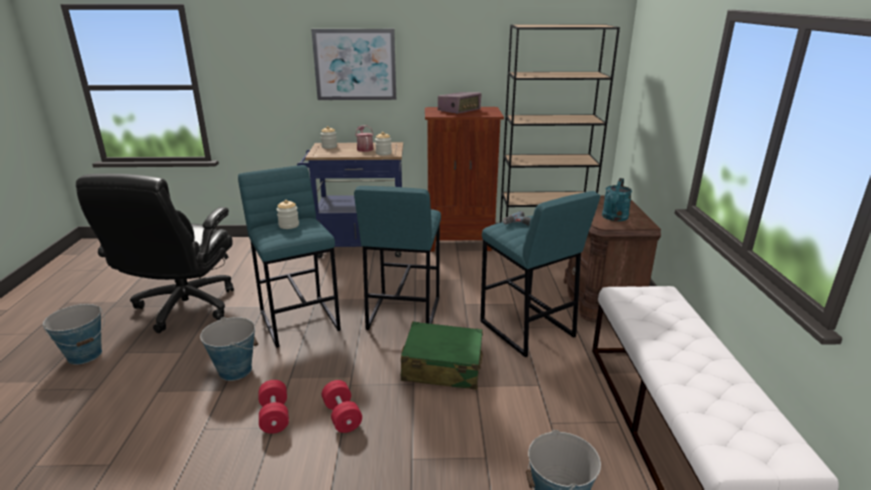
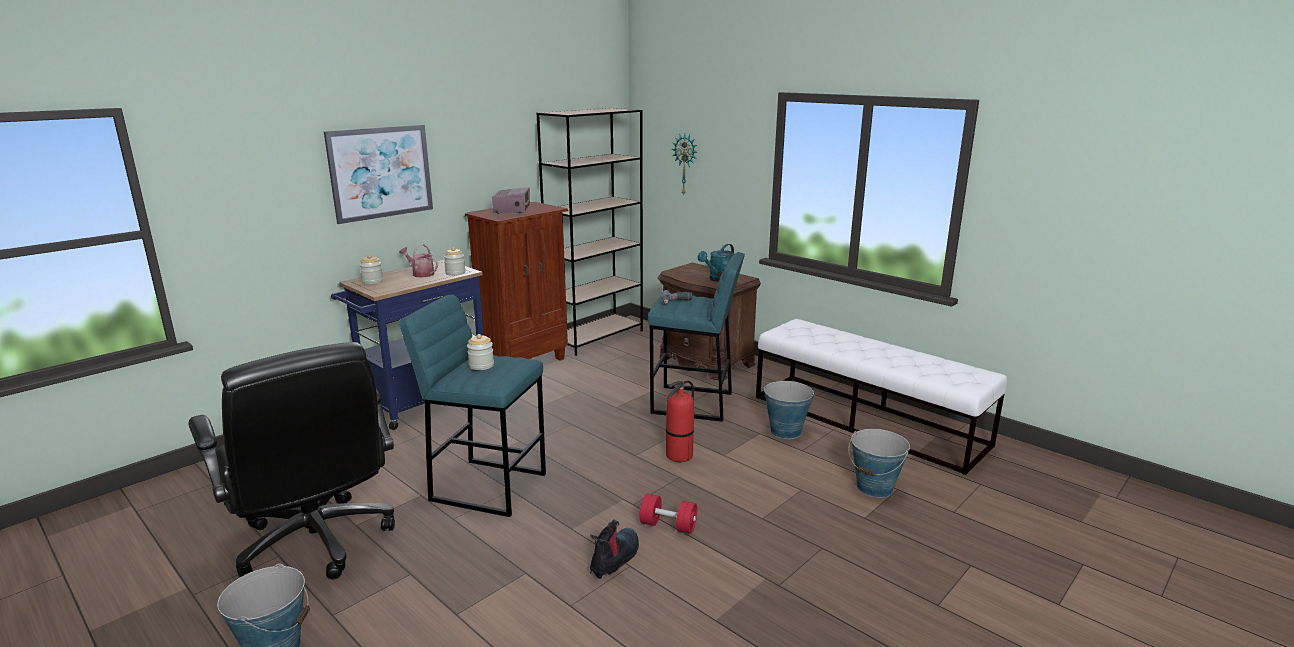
camera: 45 degrees left, 5 degrees down
bucket [200,317,258,381] -> bucket moved to [764,381,814,439]
red dumbbell [259,380,289,434] -> boot [590,520,639,579]
turquoise stool [354,186,441,330] -> none
green suitcase [401,322,483,390] -> fire extinguisher [666,380,694,462]
turquoise watering can [602,178,632,221] -> turquoise watering can turned 60 degrees clockwise [698,244,734,282]
none -> wall clock [672,133,697,196]

